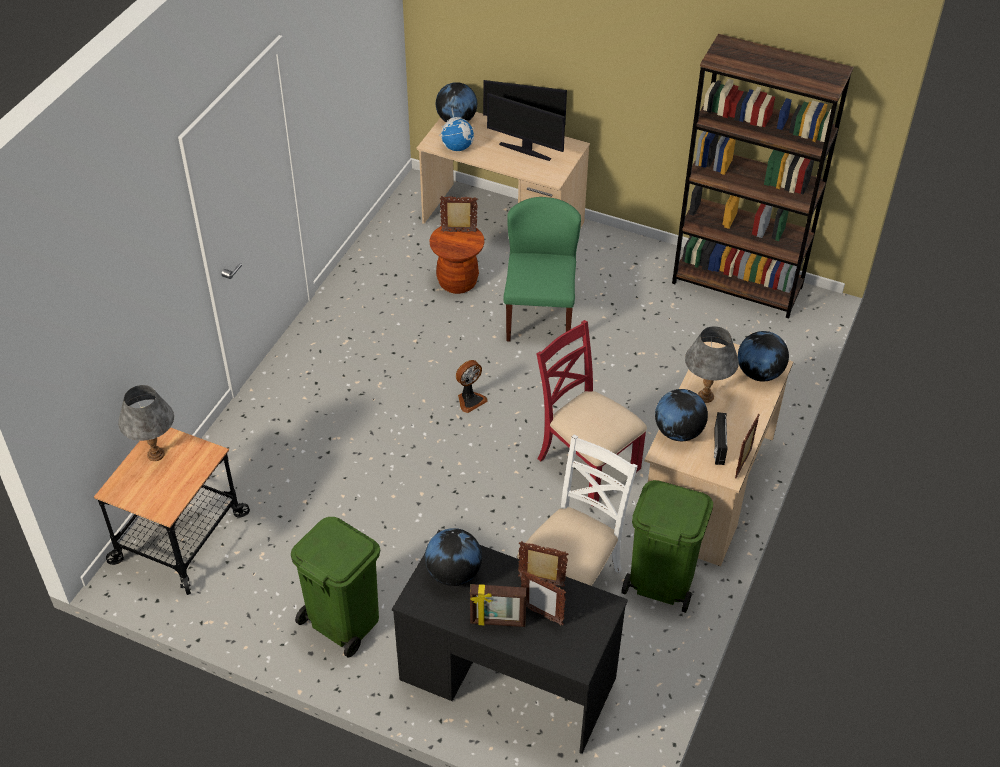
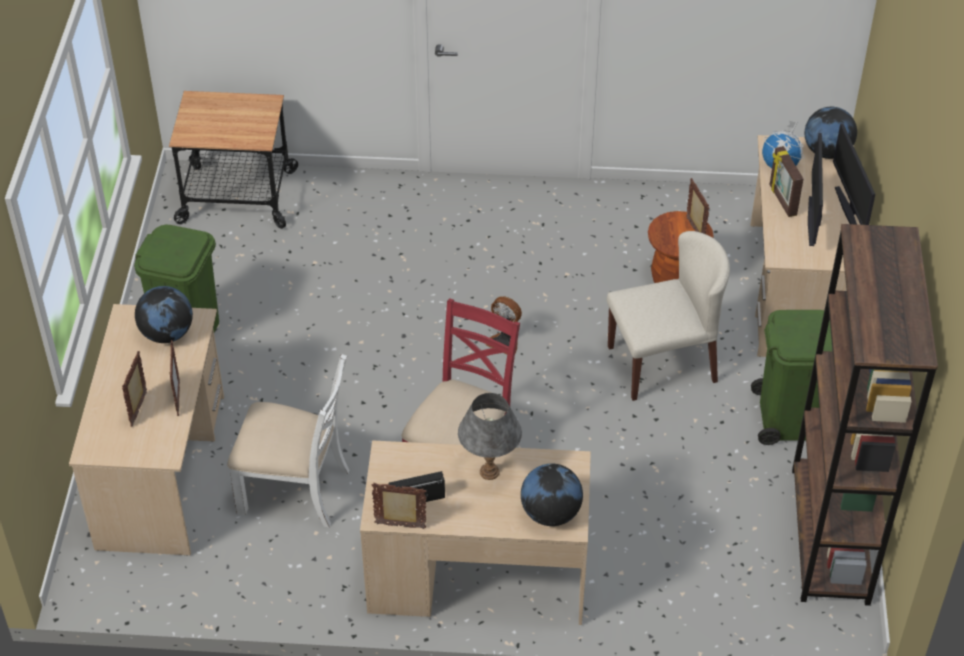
camera: 70 degrees right, 0 degrees up
grey table lamp [118,385,174,461] -> none
black desk [392,530,628,754] -> beige desk [69,304,224,556]
picture frame [470,584,527,627] -> picture frame moved to [770,146,803,217]
green chair [503,197,581,345] -> beige chair [607,231,730,401]
green trash can [621,480,713,613] -> green trash can moved to [751,310,832,445]
globe [655,389,708,441] -> none

